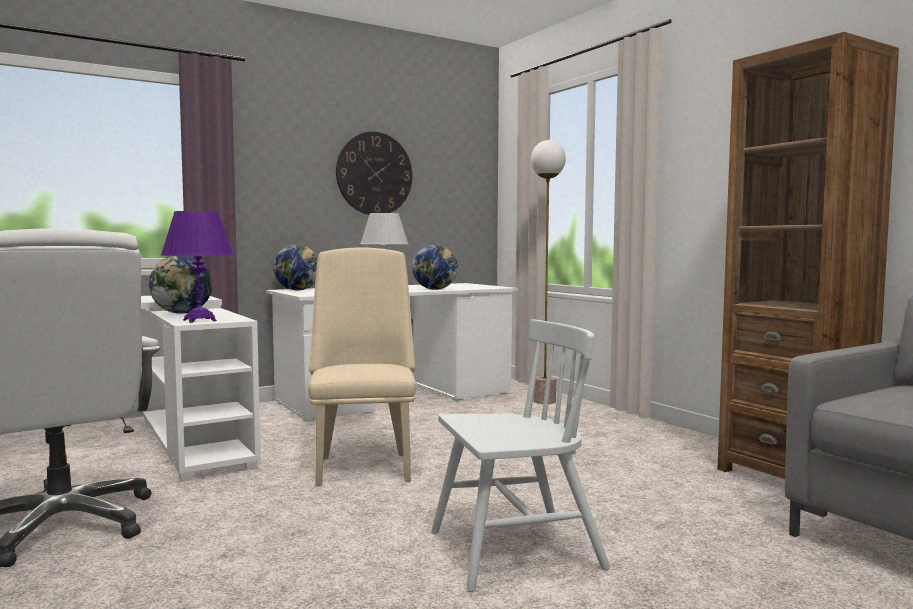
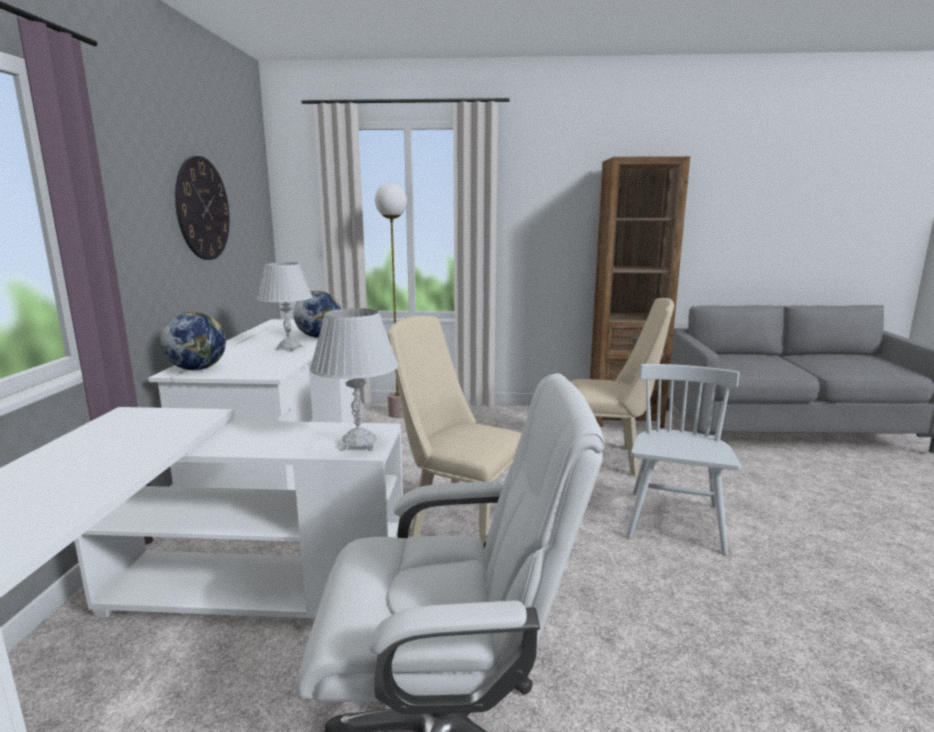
camera: 55 degrees left, 10 degrees up
globe [149,256,213,314] -> none
purple table lamp [161,211,234,323] -> white table lamp [310,308,399,451]
none -> beige chair [571,298,674,477]

